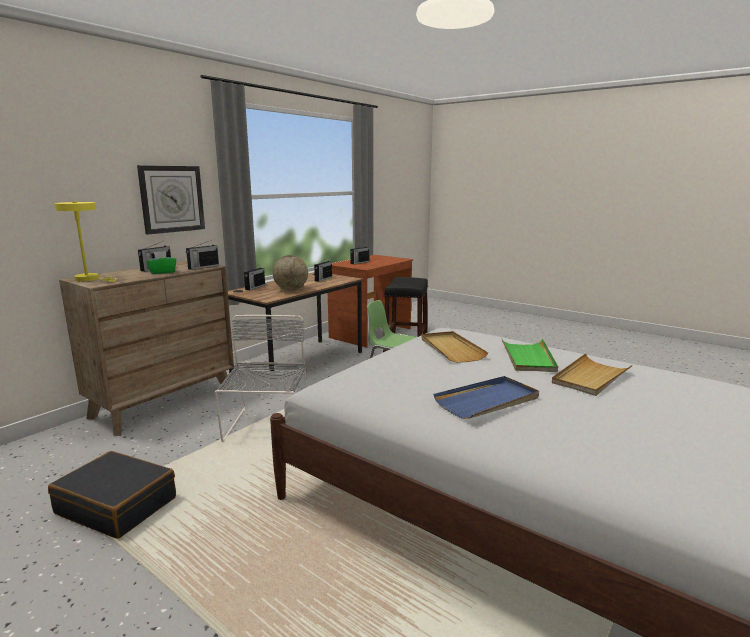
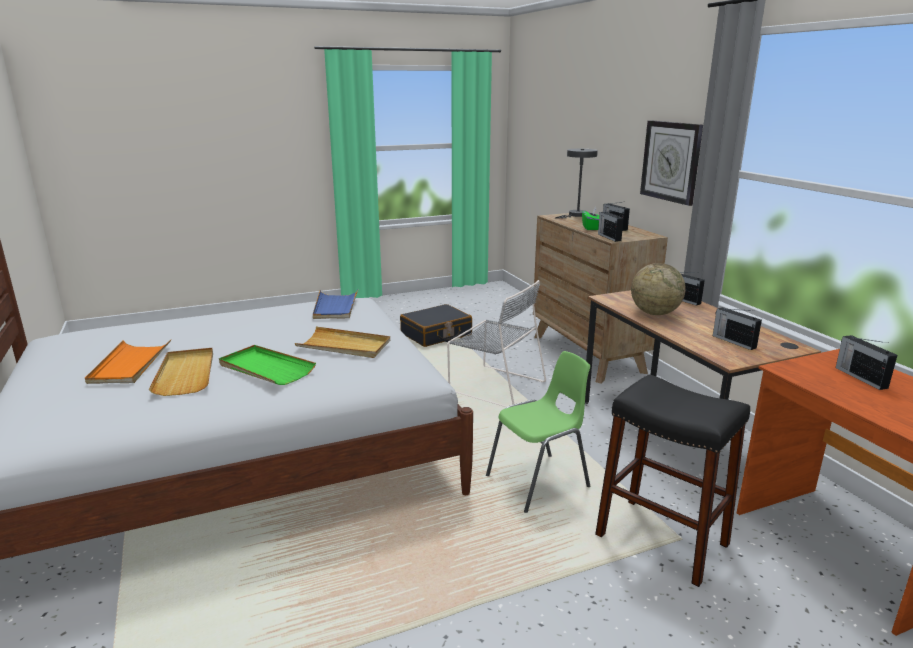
camera: 120 degrees right, 5 degrees up
yellow table lamp [54,201,116,282] -> grey table lamp [555,149,598,219]
blue tray [433,376,539,419] -> blue tray moved to [313,290,358,319]
none -> orange tray [85,339,171,384]

